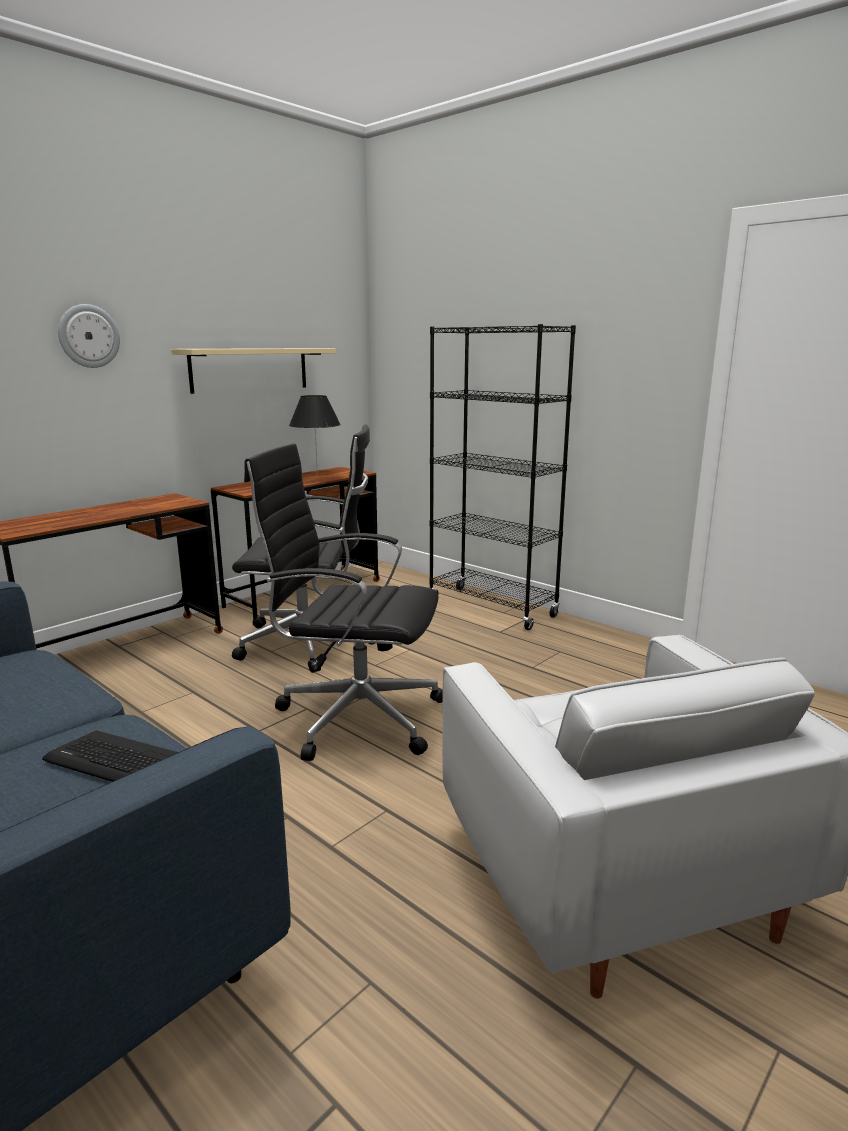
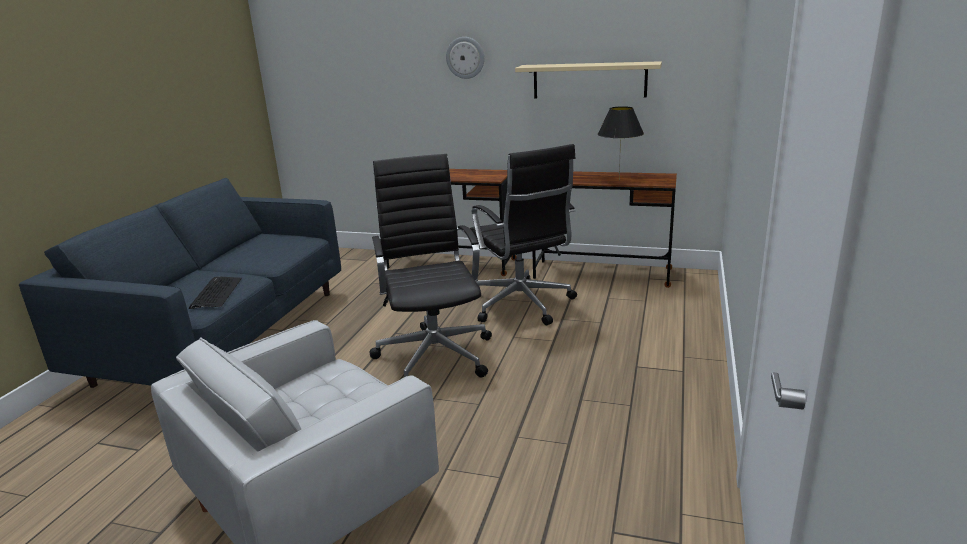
camera: 65 degrees right, 5 degrees up
black bookcase [429,324,576,630] -> none

